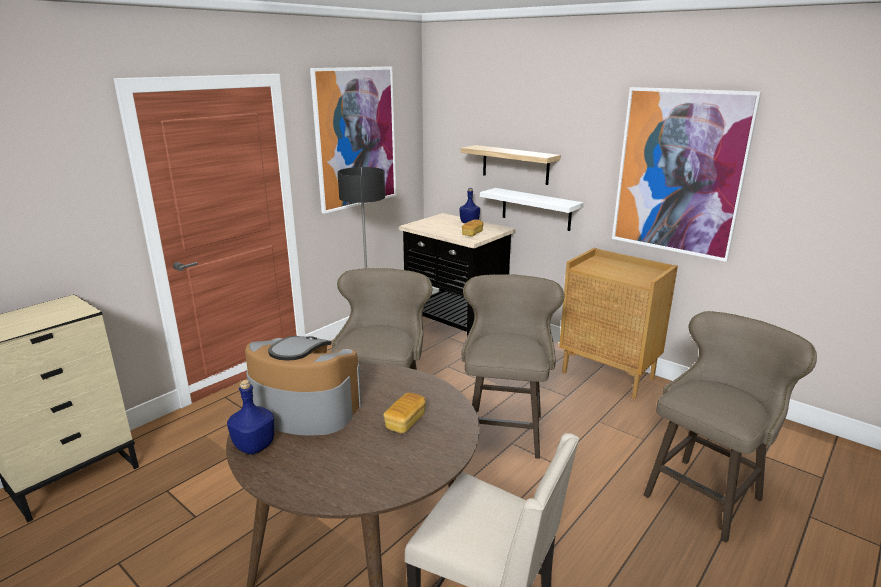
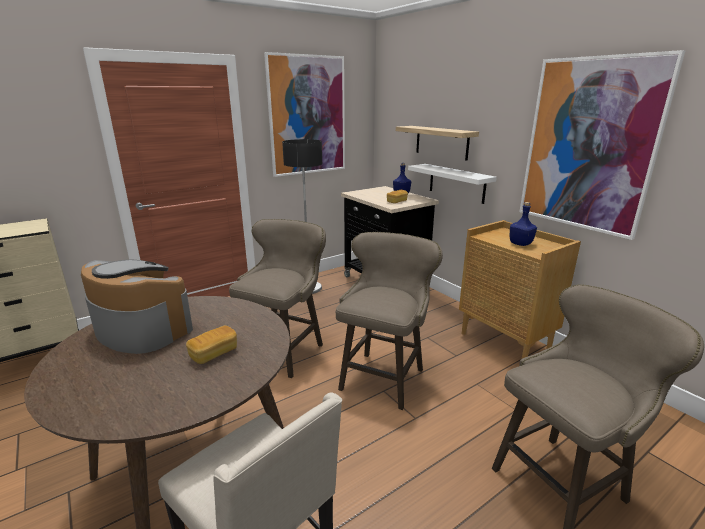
camera: 15 degrees right, 0 degrees up
blue bottle [227,380,274,454] -> blue bottle moved to [510,202,537,246]

